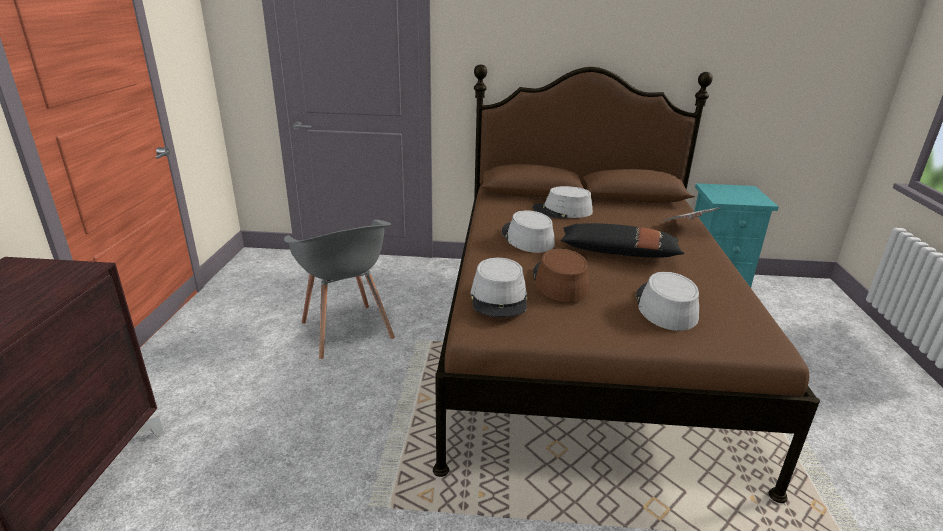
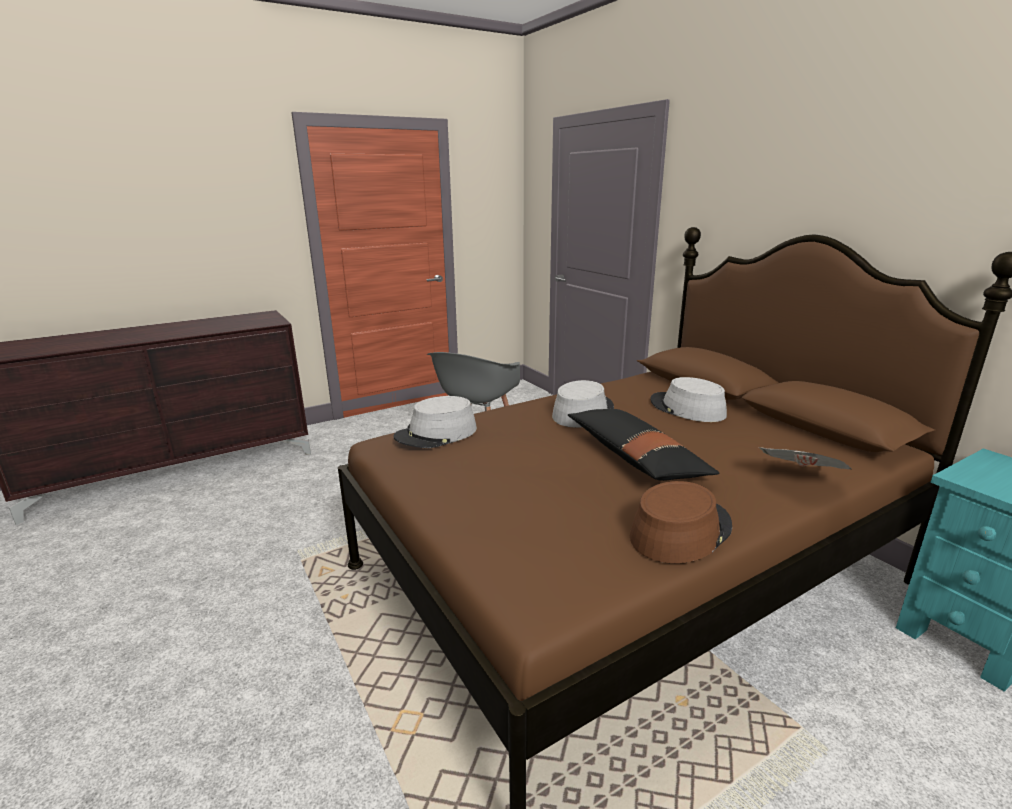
camera: 55 degrees right, 5 degrees down
brown hat [533,248,590,302] -> brown hat moved to [630,481,732,563]
grey hat [636,272,699,331] -> none

